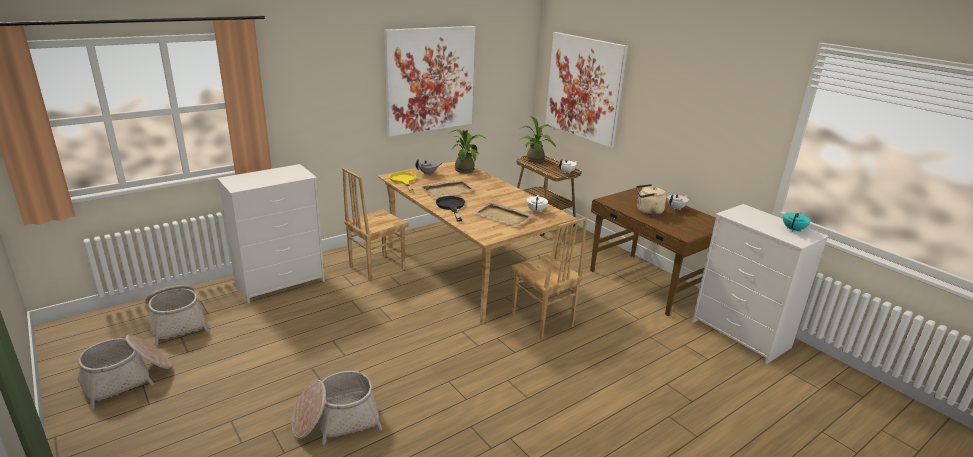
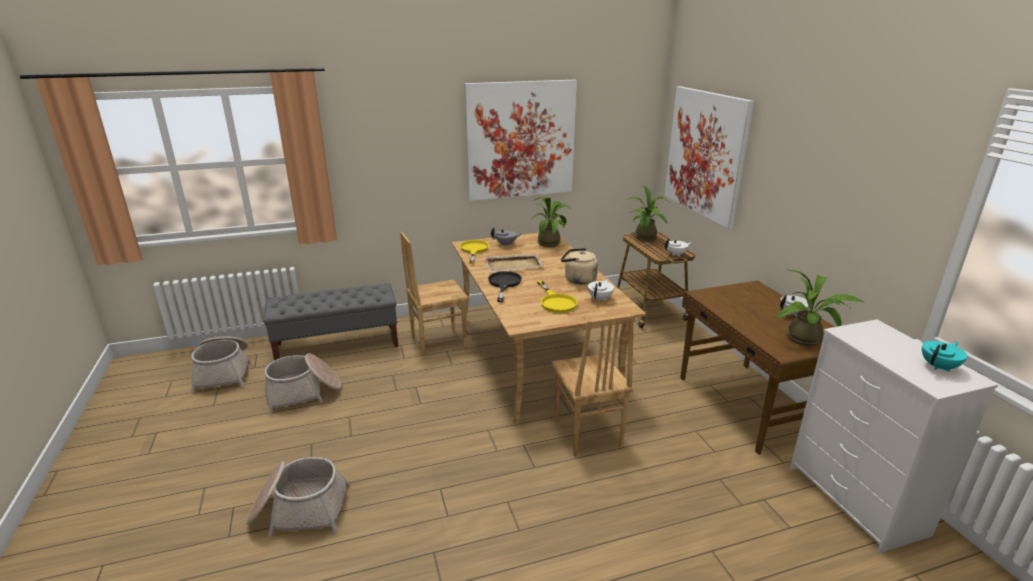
camera: 20 degrees right, 0 degrees up
basket [78,334,172,409] -> basket moved to [265,353,341,414]
white dresser [217,164,325,303] -> grey bench [264,283,398,361]
beige tray [473,202,534,226] -> yellow frying pan [537,281,578,313]
beige kettle [636,184,667,215] -> beige kettle moved to [561,248,598,284]
none -> potted plant [773,269,865,346]

